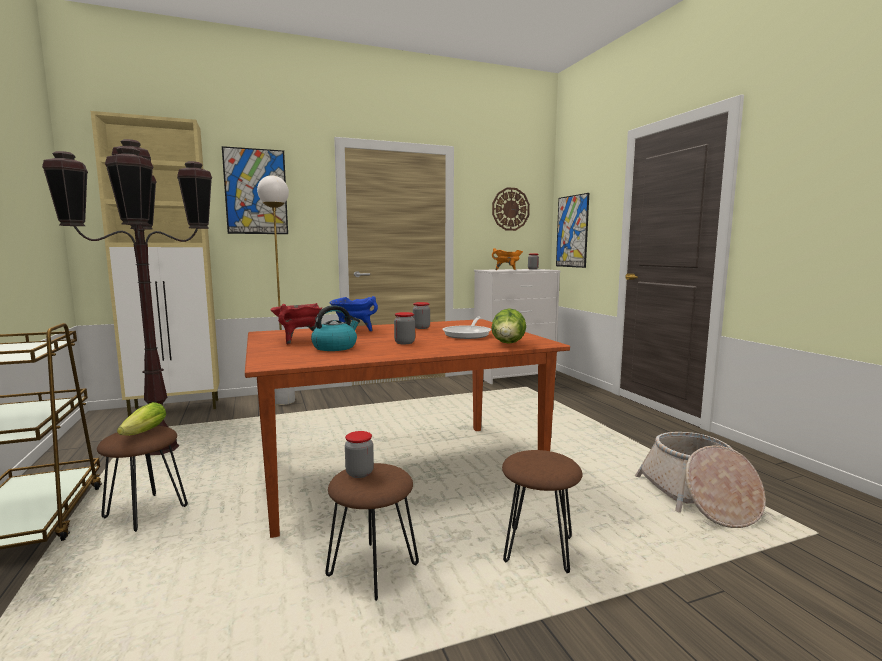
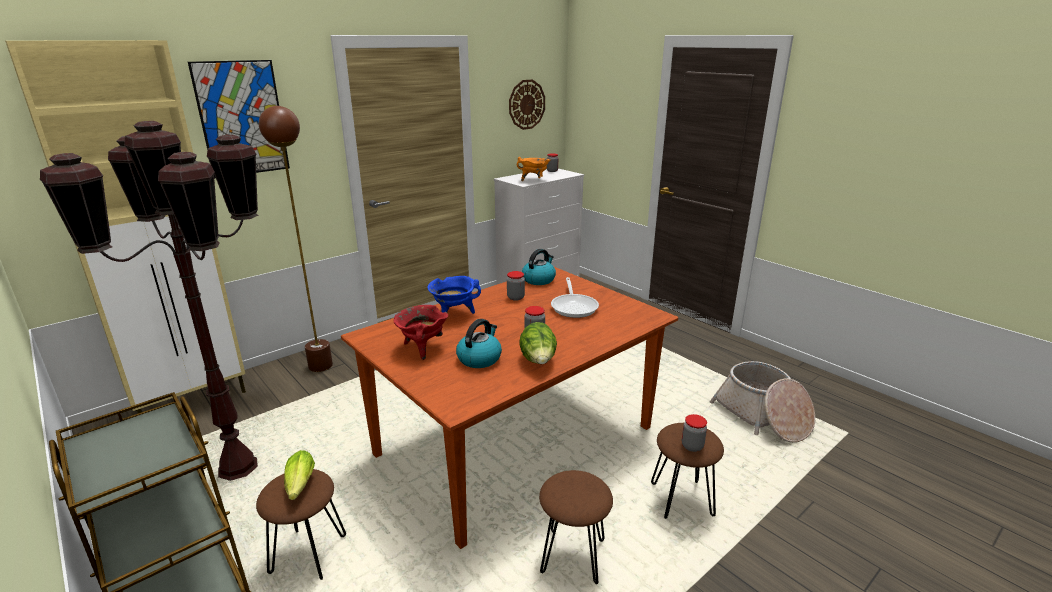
camera: 20 degrees left, 15 degrees up
white floor lamp [257,175,295,405] -> brown floor lamp [259,106,333,372]
jar [345,431,374,478] -> jar moved to [682,414,707,452]
lettuce [491,308,526,344] -> lettuce moved to [519,322,557,364]
picture [556,193,589,268] -> none
none -> kettle [522,249,556,285]

